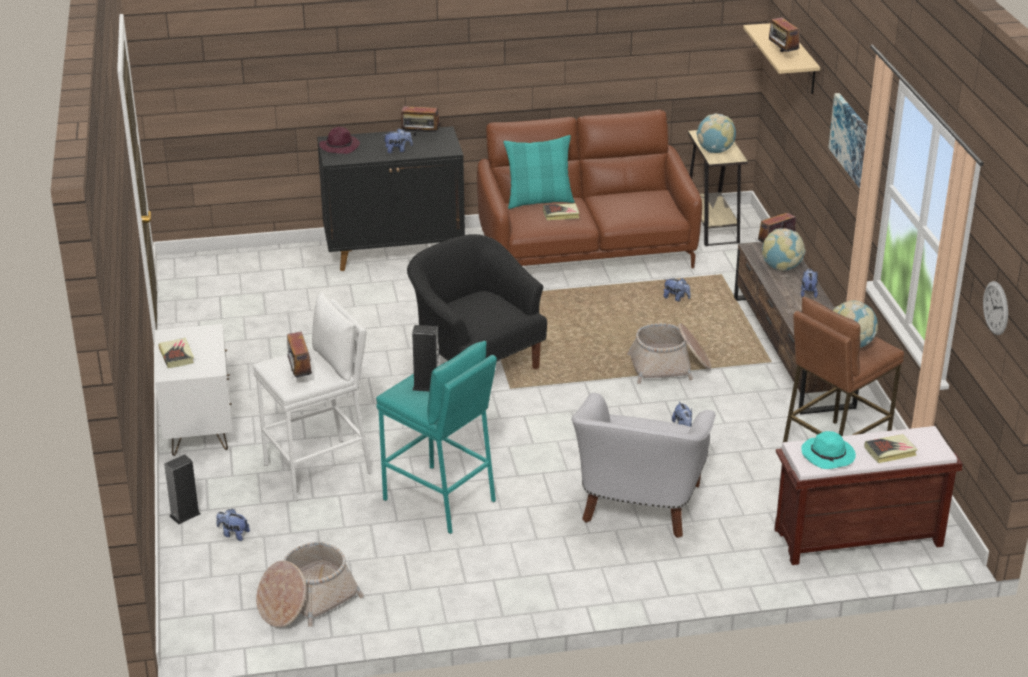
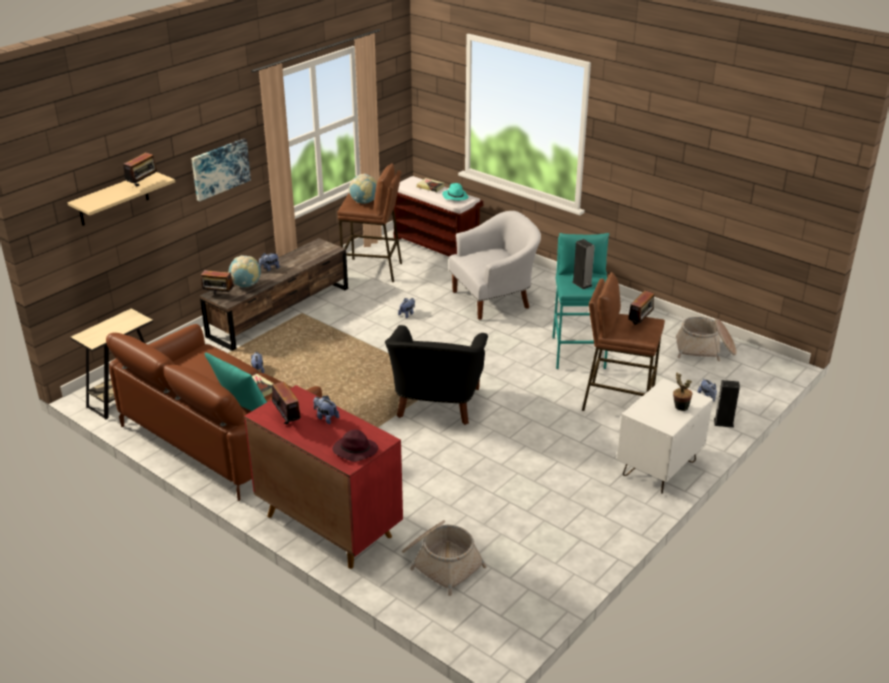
camera: 130 degrees left, 0 degrees up
book [159,338,194,368] -> potted plant [673,373,692,411]
white stool [253,292,372,502] -> brown stool [582,272,665,411]
black cabinet [317,126,465,271] -> red cabinet [244,385,403,569]
basket [627,323,711,384] -> basket moved to [402,520,487,596]
globe [696,113,736,153] -> none
wall clock [983,281,1008,335] -> none

